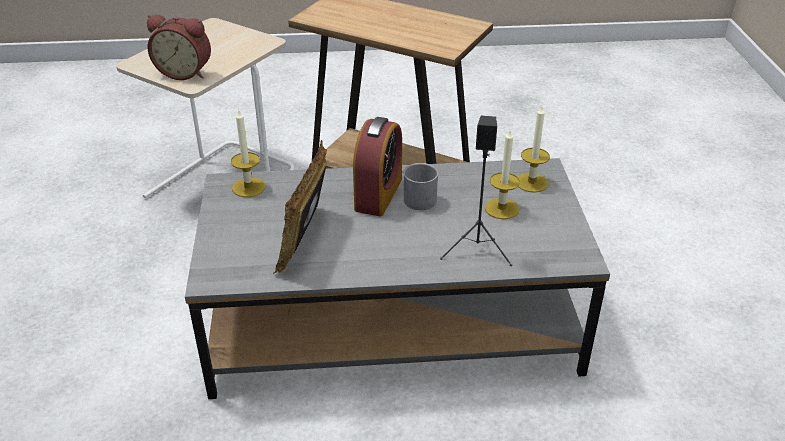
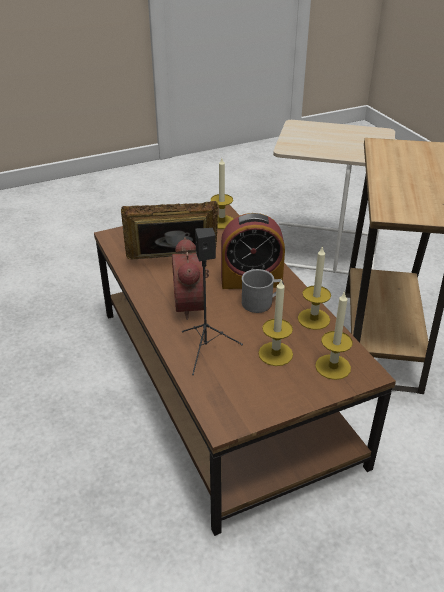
camera: 70 degrees right, 0 degrees up
alarm clock [147,14,211,80] -> alarm clock moved to [172,237,209,320]
grey coffee table [185,158,610,399] -> brown coffee table [94,205,396,536]
none -> candle [298,246,331,330]

